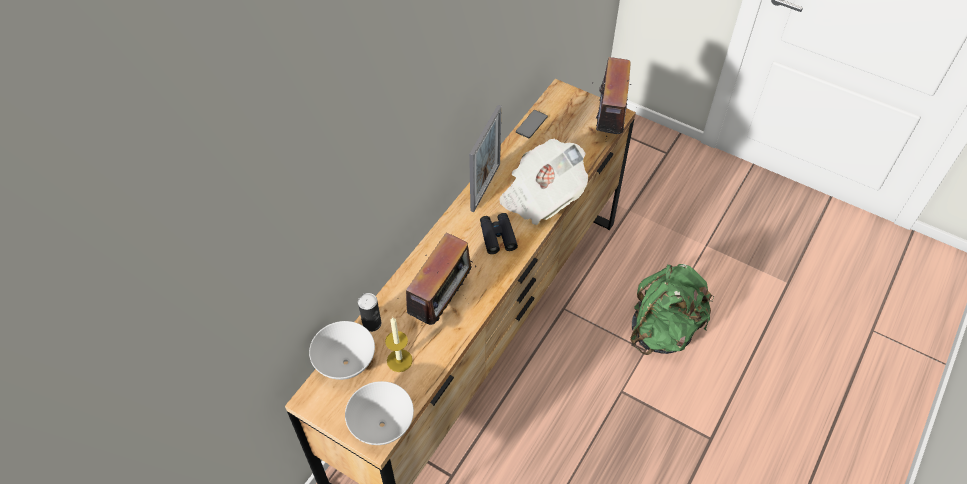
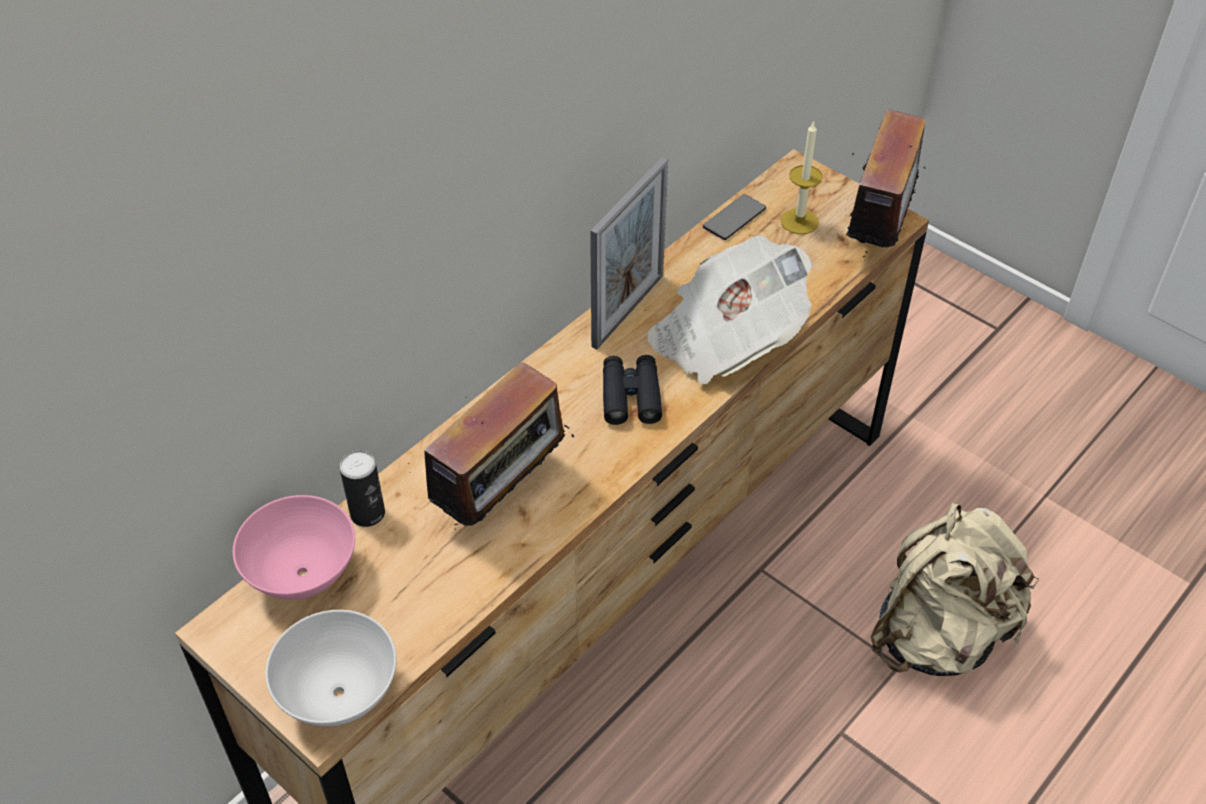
camera: 10 degrees right, 5 degrees down
white bowl [309,321,375,380] -> pink bowl [233,495,355,600]
candle [385,317,413,372] -> candle moved to [780,121,823,234]
green backpack [630,264,715,355] -> beige backpack [871,503,1039,676]

